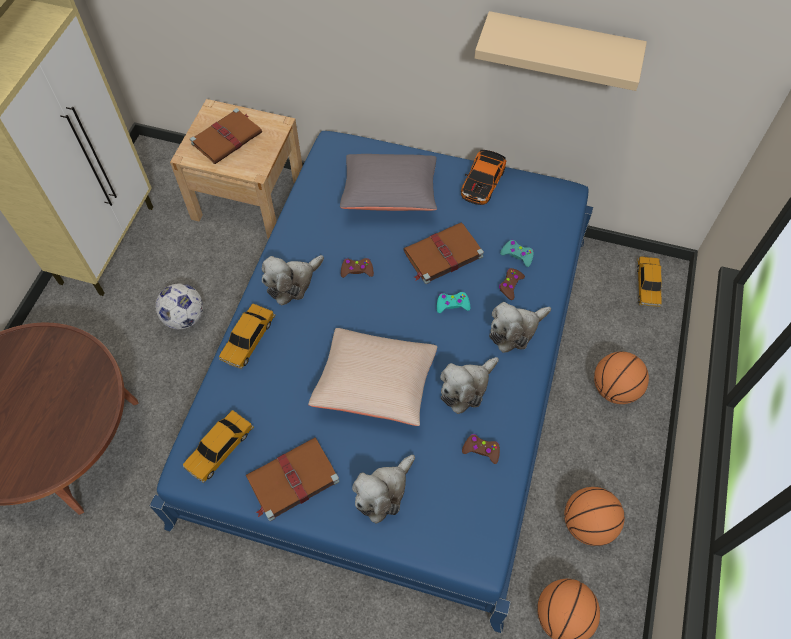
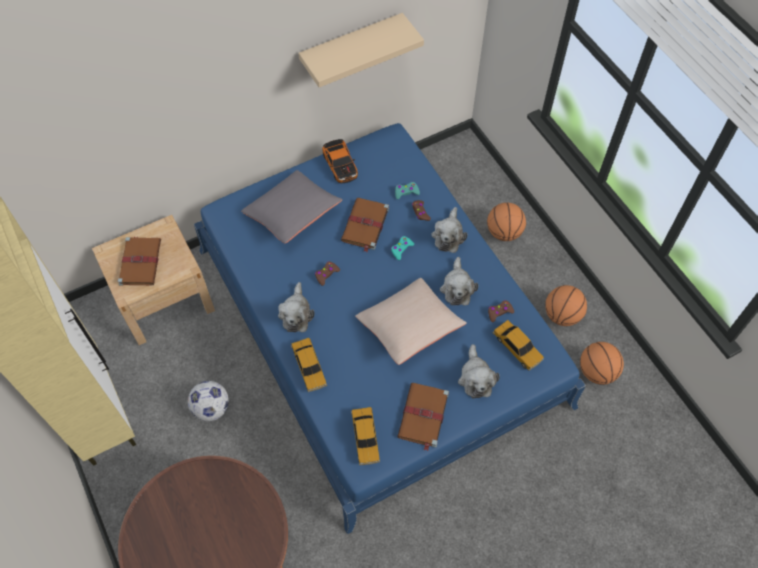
camera: 45 degrees left, 0 degrees up
toy car [637,256,662,308] -> toy car moved to [492,320,544,371]

